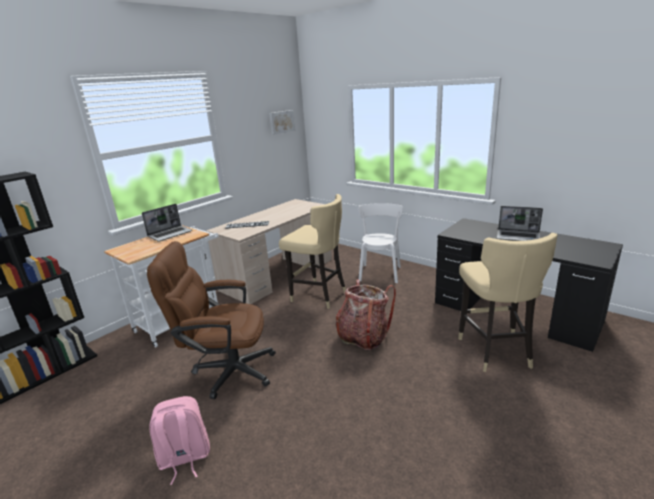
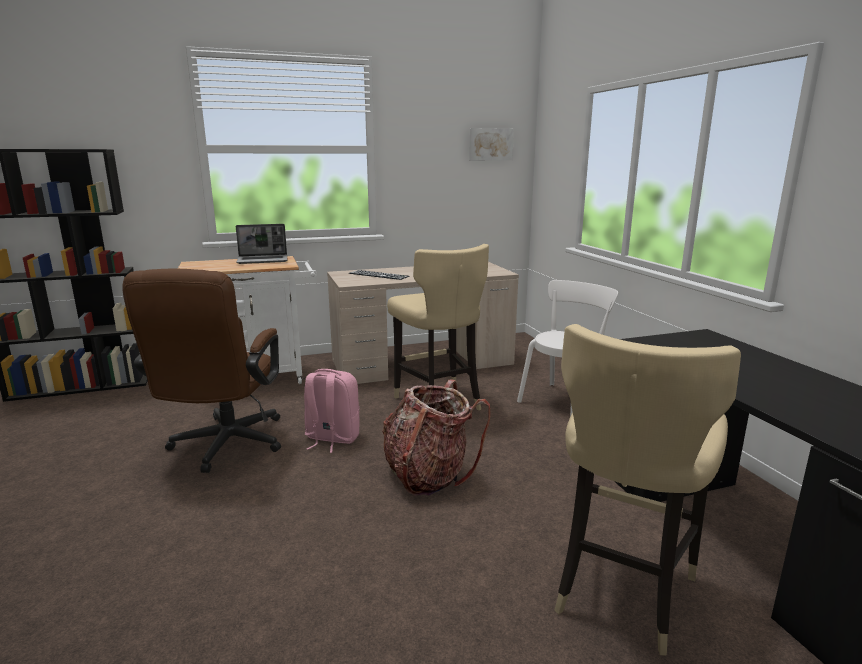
camera: 30 degrees right, 5 degrees down
brown office chair [147,241,276,399] -> brown office chair turned 120 degrees counterclockwise [122,269,281,473]
pink backpack [149,396,210,485] -> pink backpack moved to [304,369,360,453]
laptop [497,206,543,241] -> none

